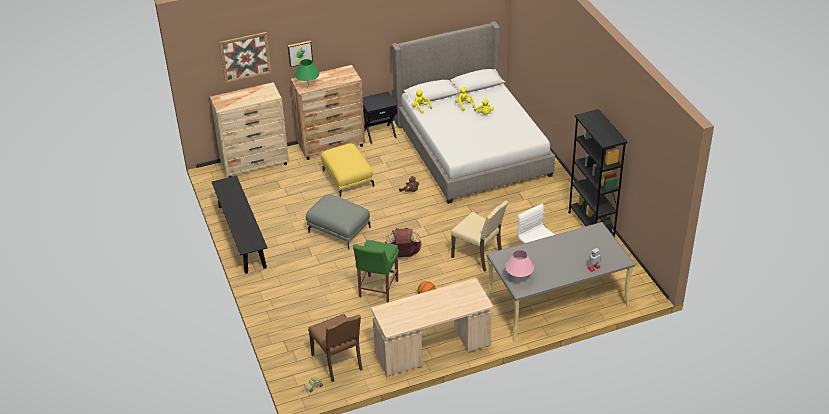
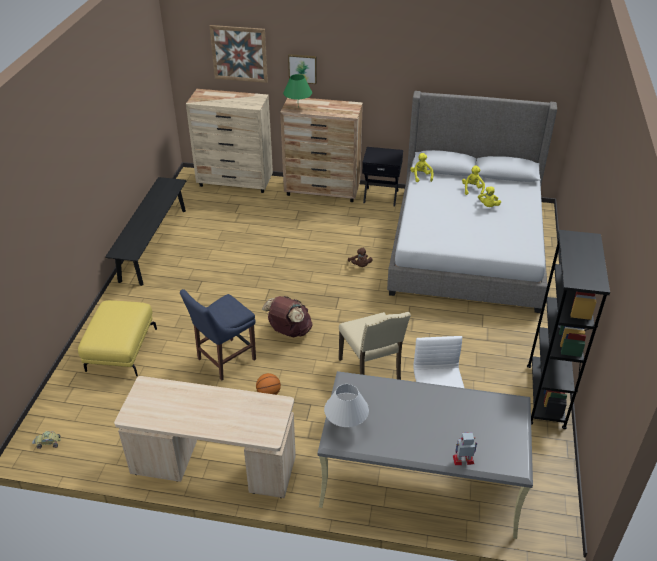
camera: 30 degrees right, 0 degrees up
grey ottoman [306,194,371,249] -> none
brown chair [308,314,363,382] -> none
yellow ottoman [321,144,374,197] -> yellow ottoman moved to [78,300,157,376]
green chair [353,240,399,302] -> blue chair [180,289,256,381]
pink table lamp [505,250,534,277] -> white table lamp [324,384,369,427]

